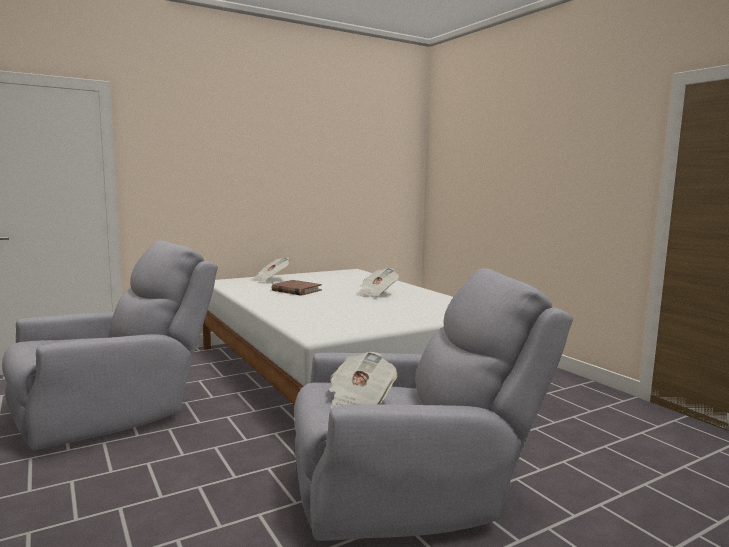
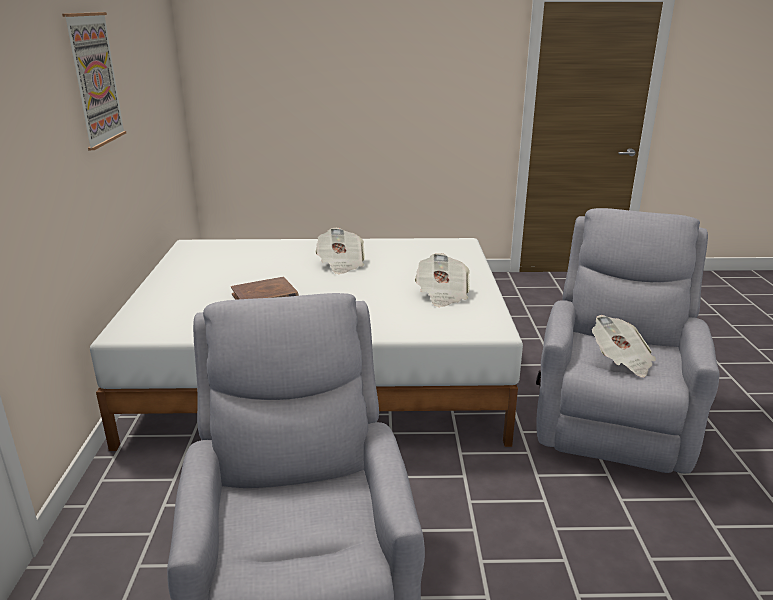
camera: 60 degrees left, 15 degrees up
newspaper [251,257,289,281] -> newspaper moved to [415,253,470,307]
none -> picture [62,12,126,150]

